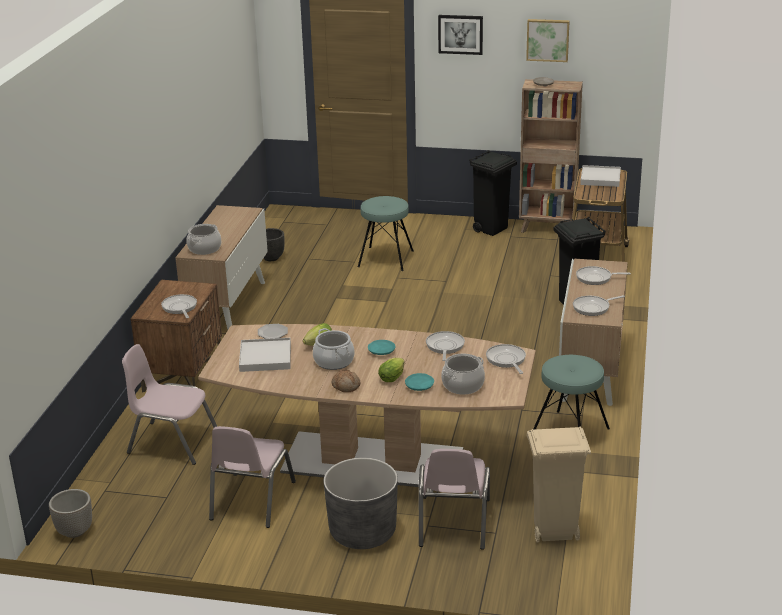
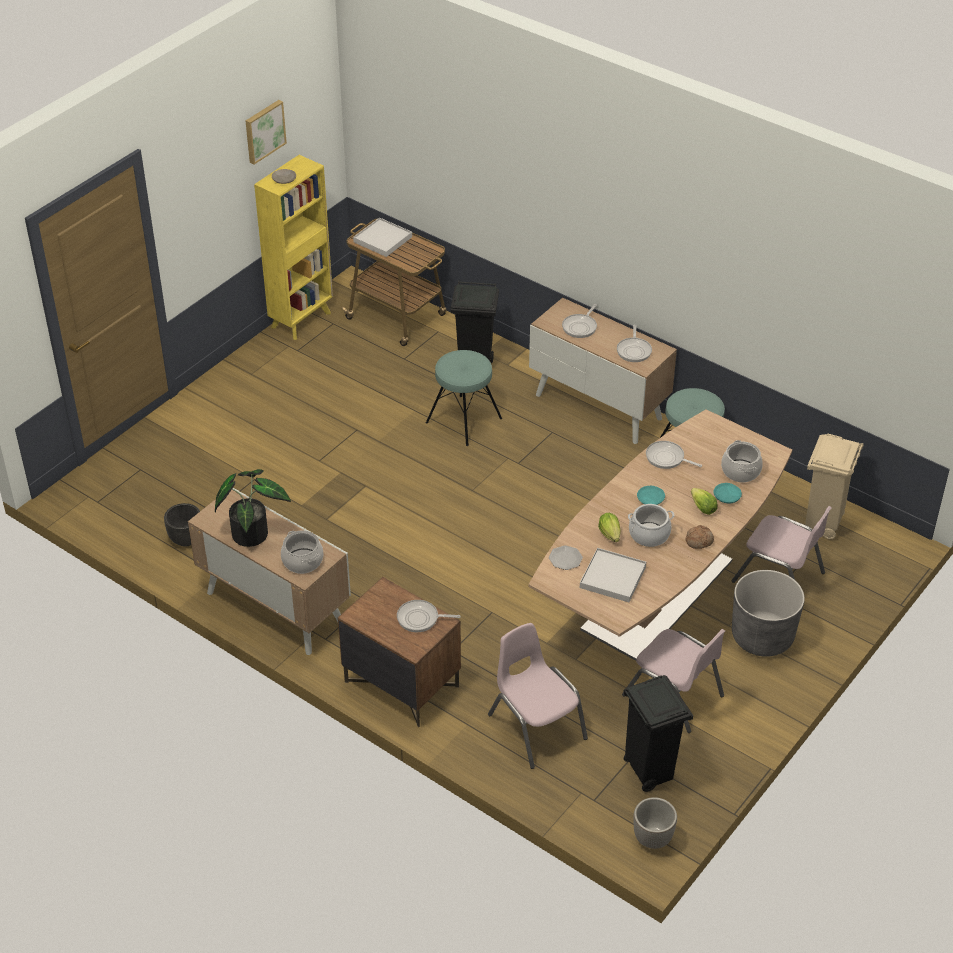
camera: 65 degrees left, 15 degrees up
pink chair [122,344,217,465] -> pink chair turned 105 degrees clockwise [488,623,588,769]
turquoise stool [358,196,414,271] -> turquoise stool moved to [426,350,502,446]
picture [438,15,483,55] -> none
black trash can [469,150,517,236] -> black trash can moved to [624,675,693,792]
frying pan [486,344,526,374] -> none
brown bookcase [519,79,583,233] -> yellow bookcase [254,155,333,340]
none -> potted plant [215,469,291,547]

